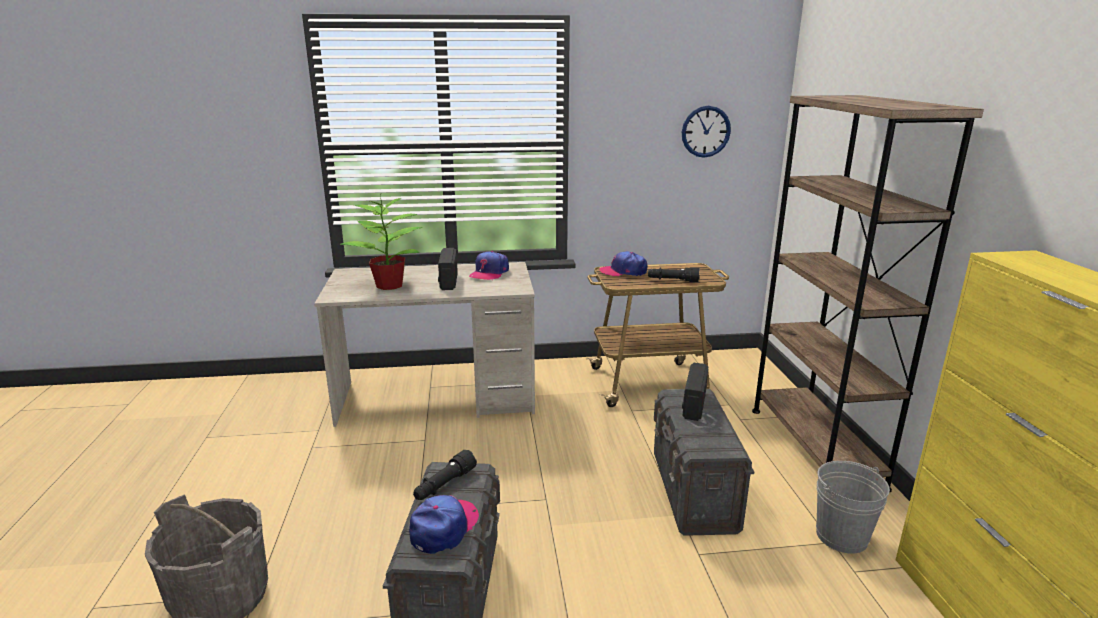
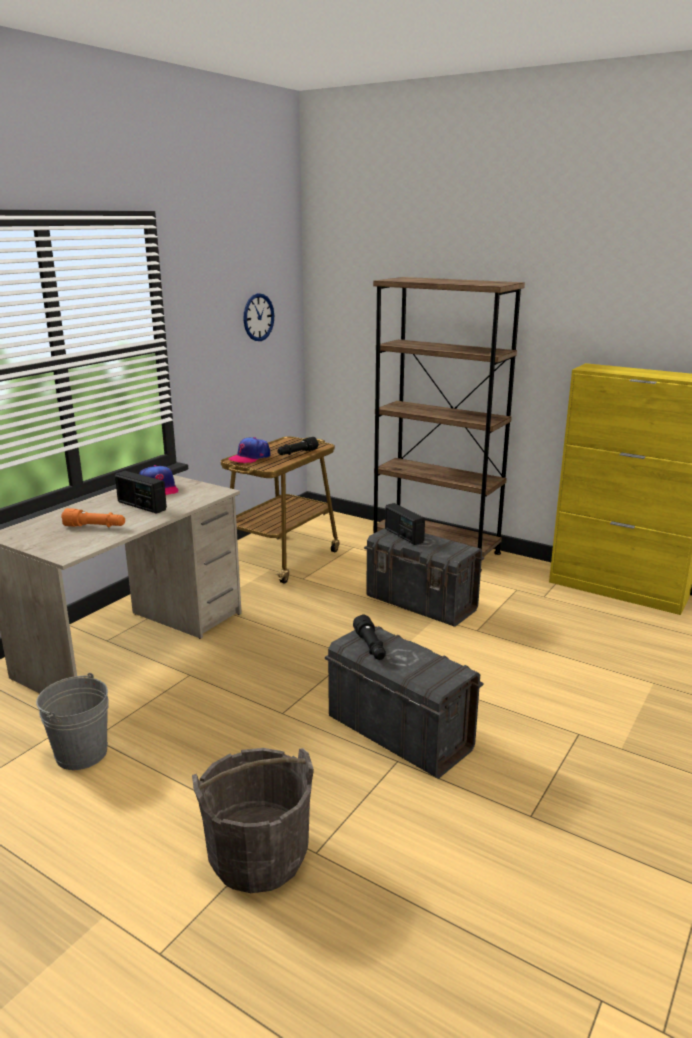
camera: 50 degrees left, 0 degrees up
potted plant [340,192,422,290] -> orange flashlight [61,508,125,527]
cap [409,495,479,554] -> none
grey bucket [816,461,890,554] -> grey bucket moved to [36,673,109,770]

